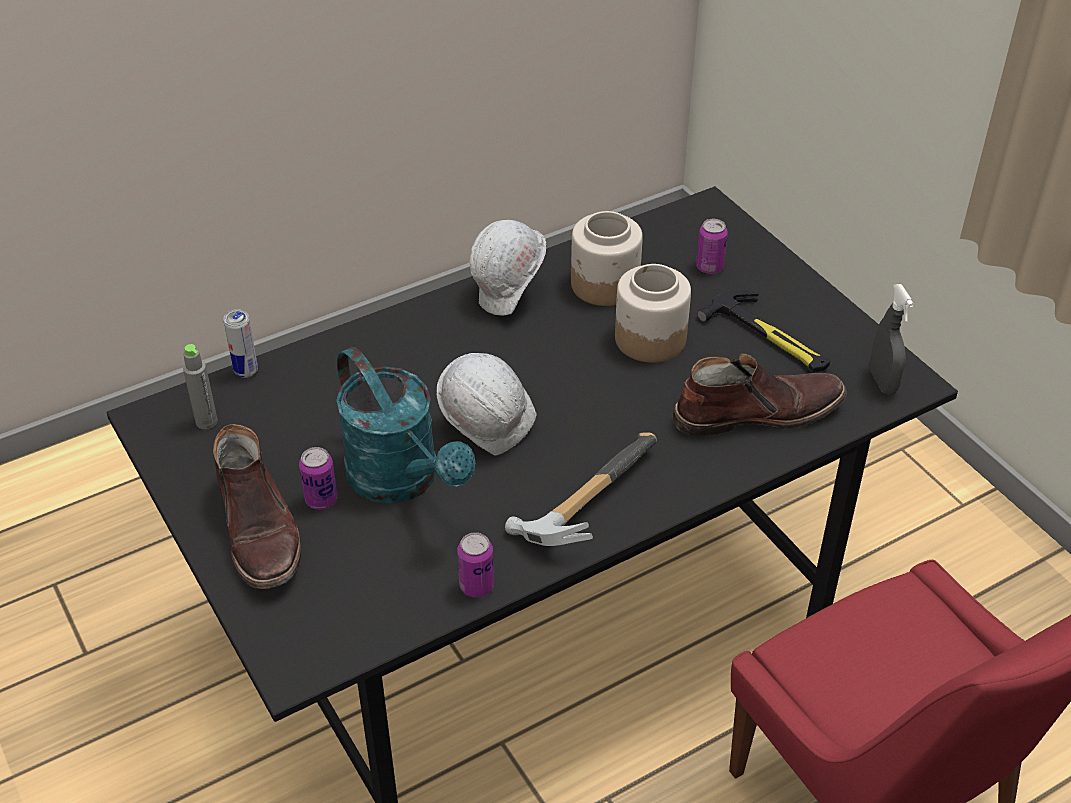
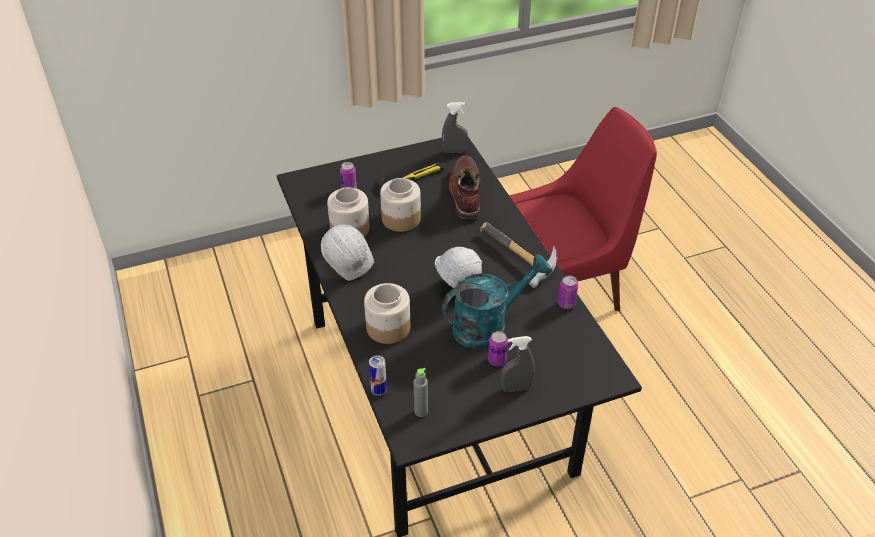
camera: 80 degrees left, 0 degrees up
brown boot [213,424,301,589] -> grey spray bottle [501,336,535,392]
none -> jar [364,283,410,344]

